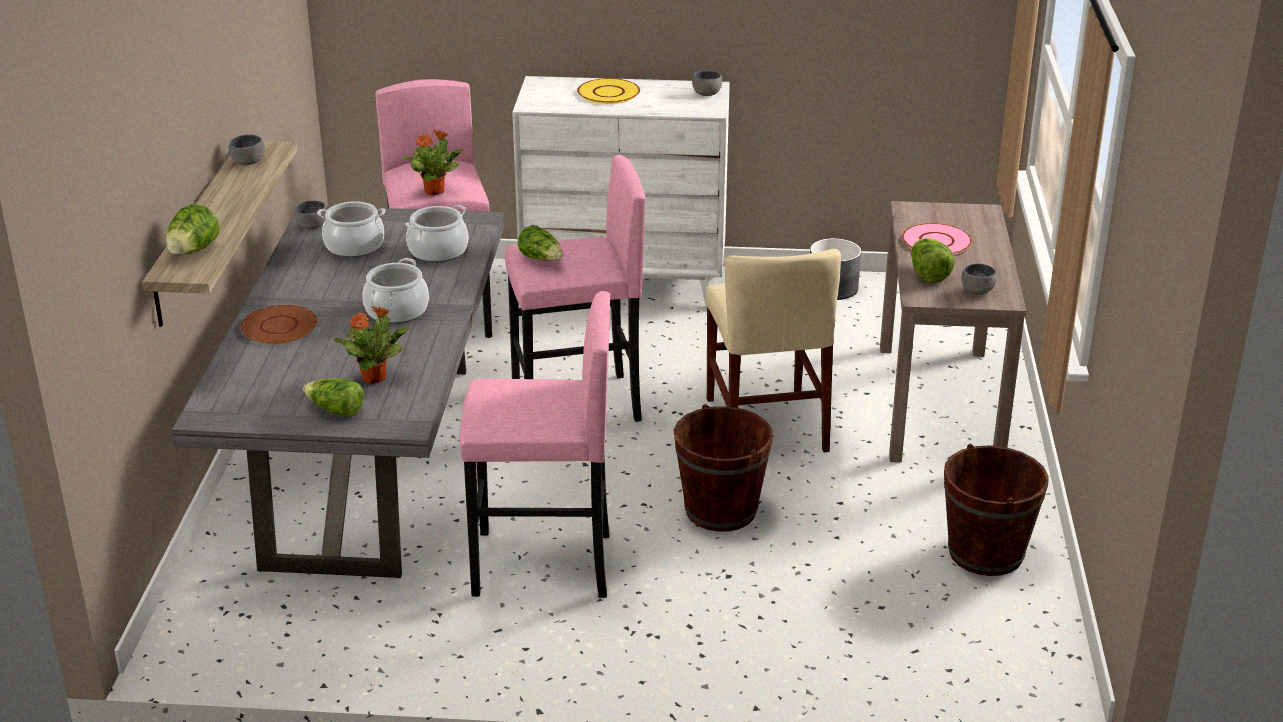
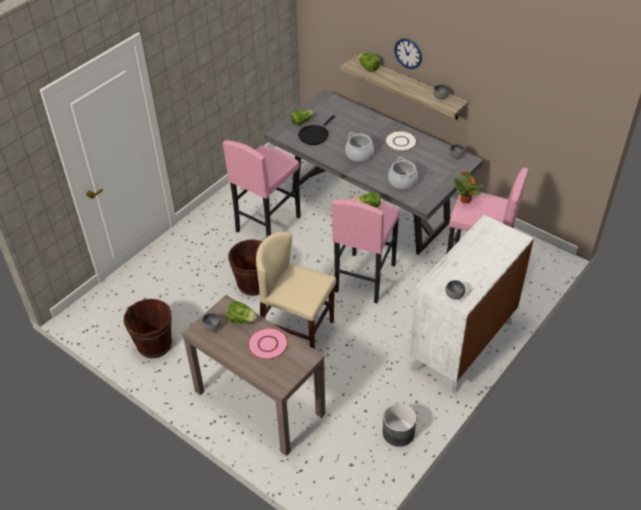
camera: 125 degrees right, 15 degrees up
brown plate [240,305,317,344] -> none
cooking pot [317,201,385,258] -> none
potted plant [334,306,409,384] -> black frying pan [298,115,335,145]
yellow plate [577,78,640,104] -> none
none -> white plate [385,131,417,151]
none -> wall clock [394,39,422,69]

